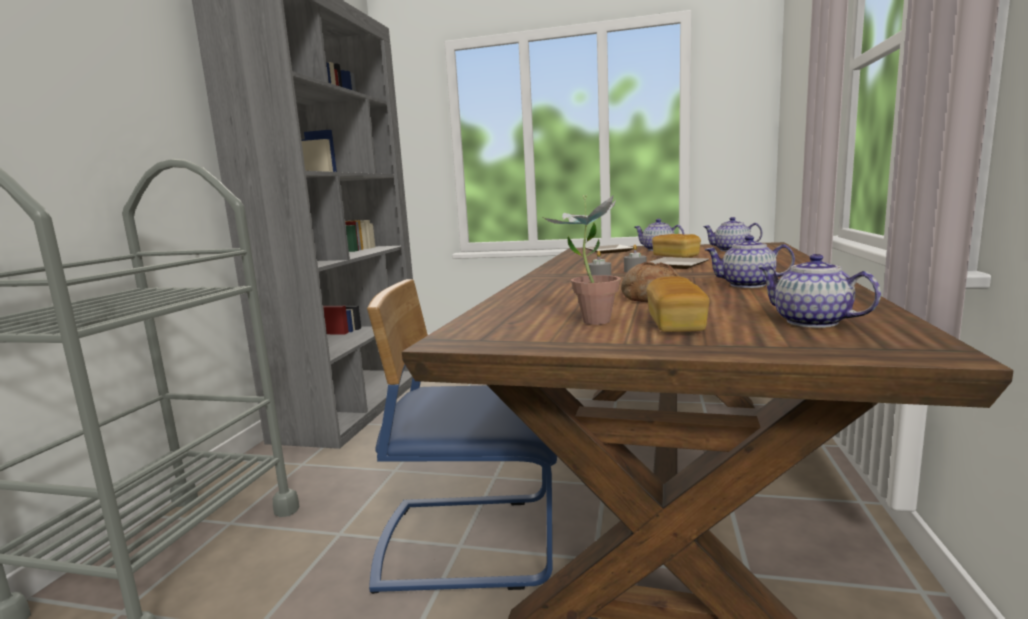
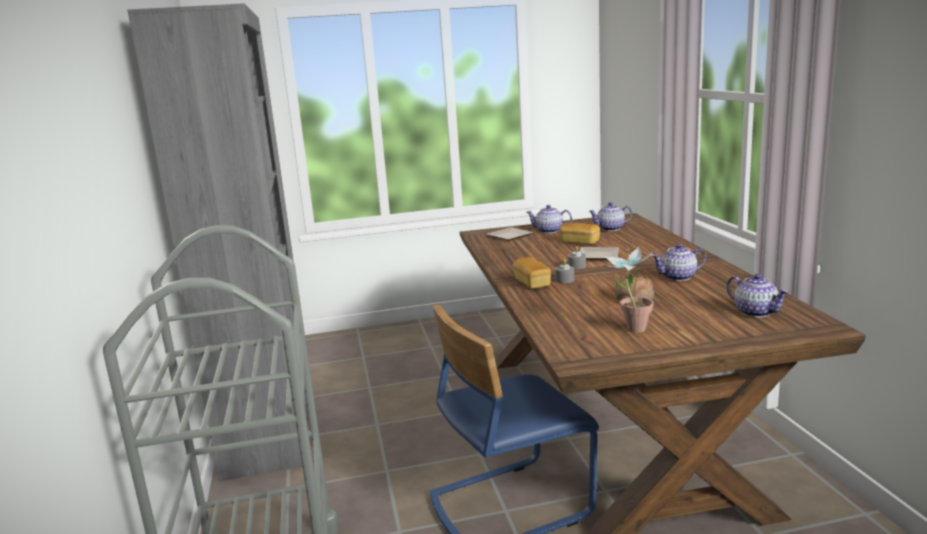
camera: 25 degrees left, 5 degrees up
bread [647,276,709,332] -> bread moved to [513,257,551,289]
teapot [759,254,881,328] -> teapot turned 150 degrees counterclockwise [727,274,789,318]

